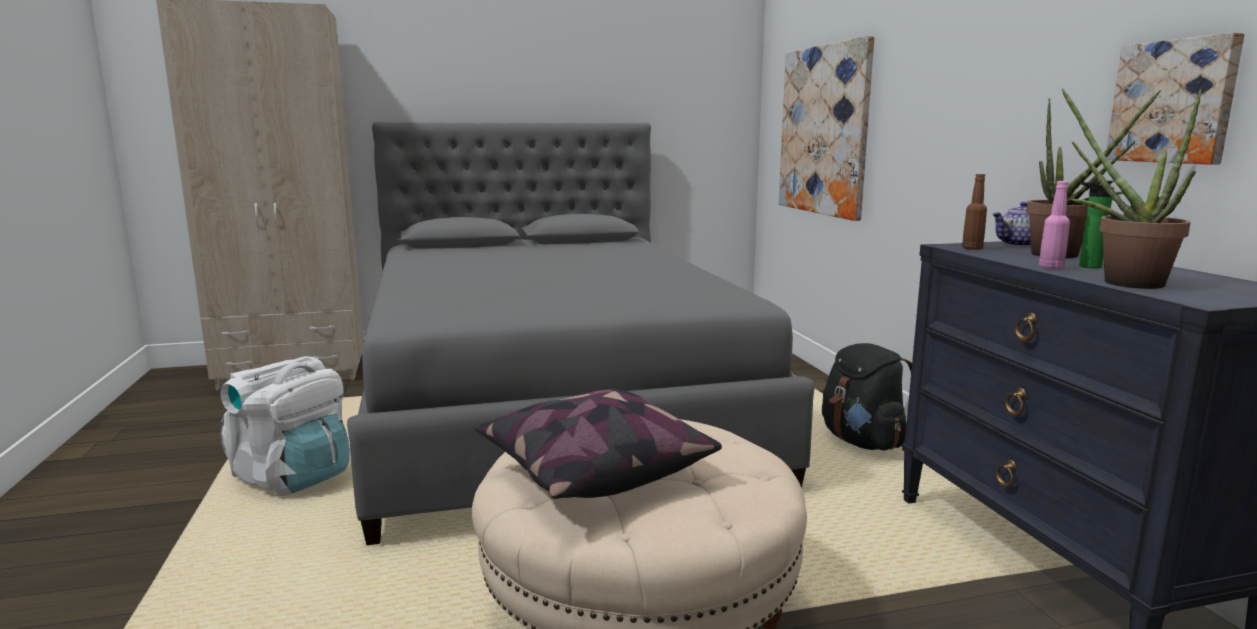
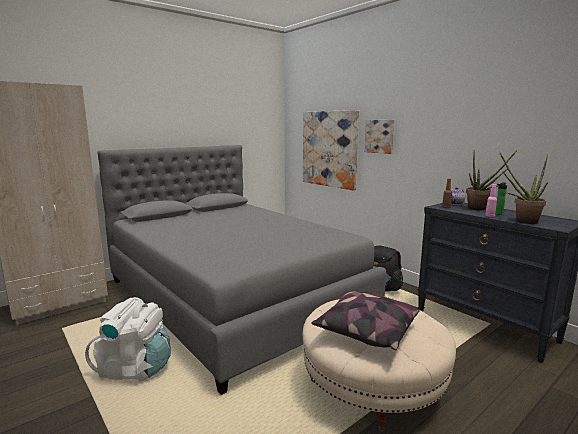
camera: 25 degrees left, 0 degrees up
picture [1106,32,1245,165] -> picture moved to [364,120,395,154]

